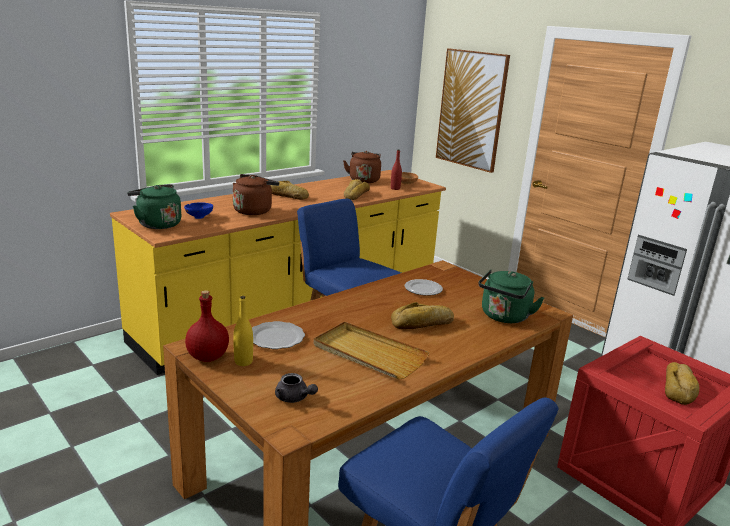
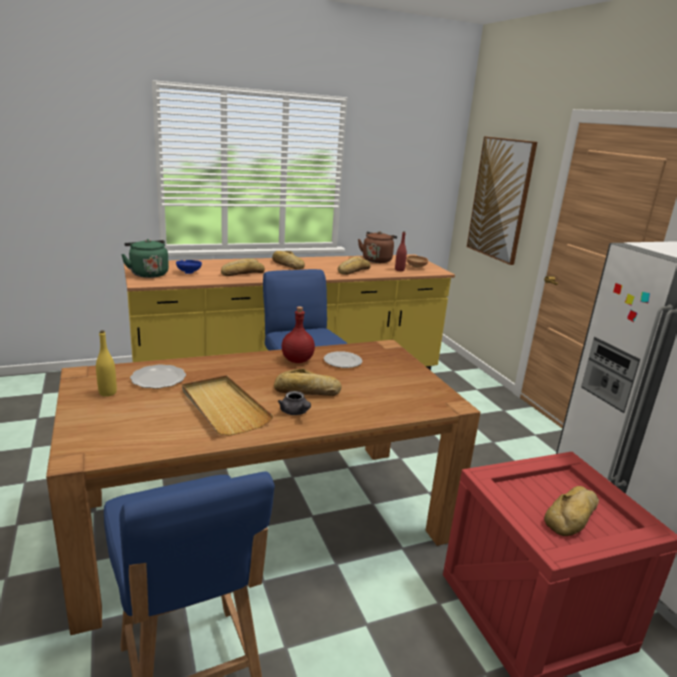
camera: 20 degrees right, 0 degrees up
red bottle [185,290,229,362] -> red bottle moved to [282,306,315,363]
brown kettle [233,174,279,215] -> bread [221,259,265,276]
grey teapot [275,373,318,403] -> grey teapot moved to [278,391,311,415]
green kettle [478,269,544,323] -> none

